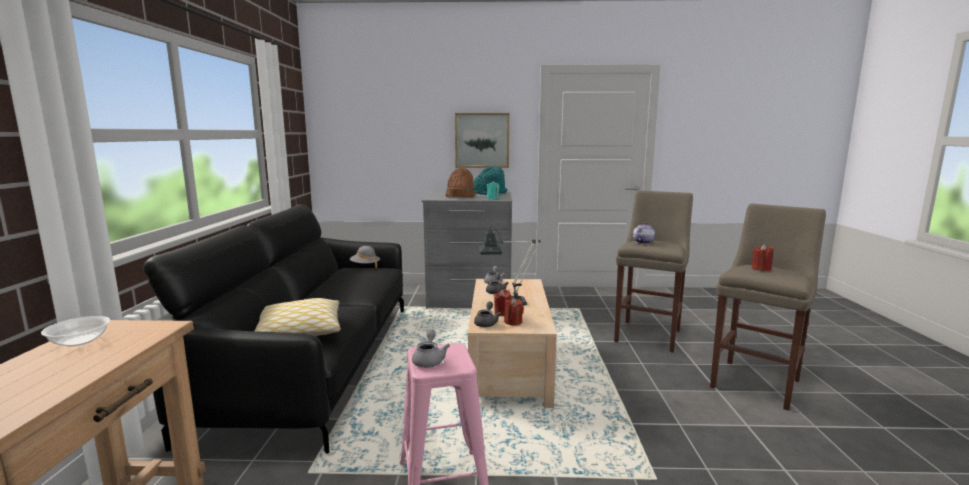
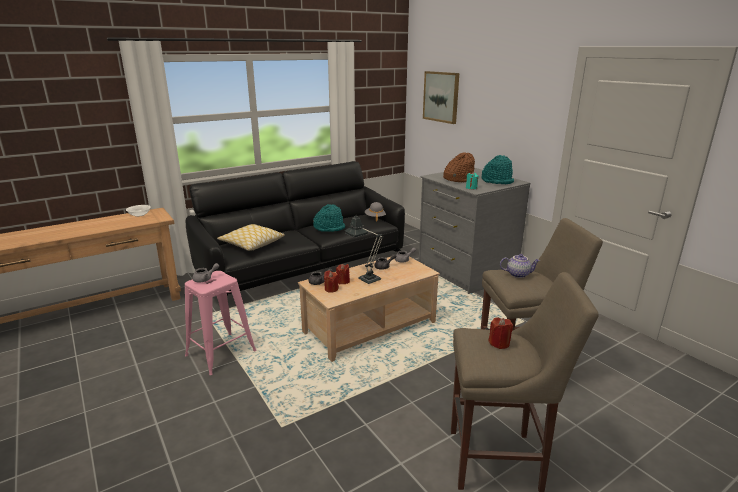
camera: 55 degrees right, 10 degrees up
picture [455,113,509,168] -> picture moved to [423,71,459,124]
none -> turquoise hat [313,204,345,232]

